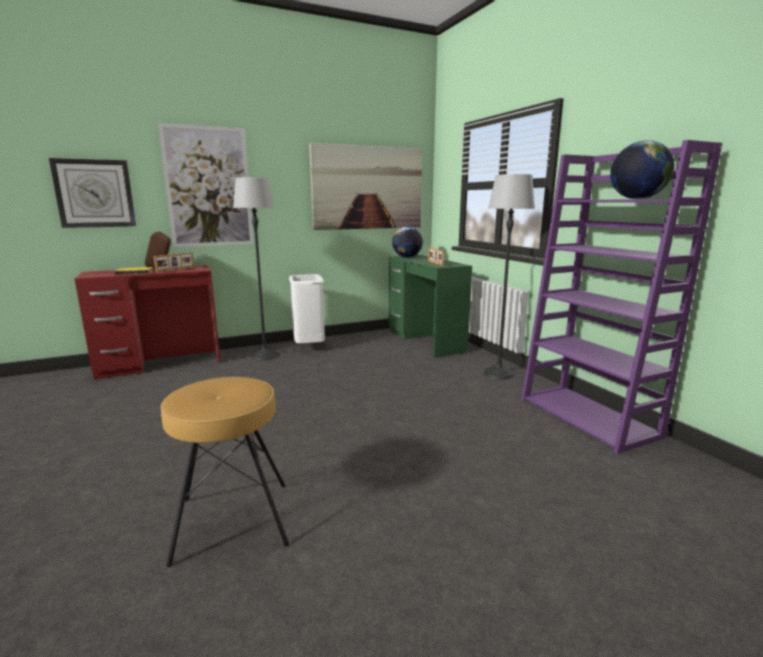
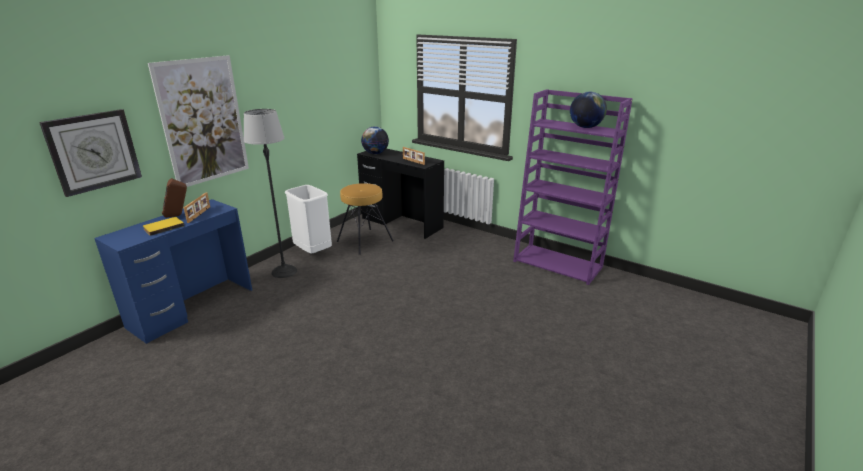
camera: 30 degrees left, 10 degrees up
red desk [75,265,221,380] -> blue desk [94,199,252,344]
brown stool [161,377,289,567] -> brown stool moved to [337,183,394,255]
picture [309,143,422,230] -> none
green desk [389,255,472,358] -> black desk [357,149,444,239]
floor lamp [484,174,535,379] -> none

